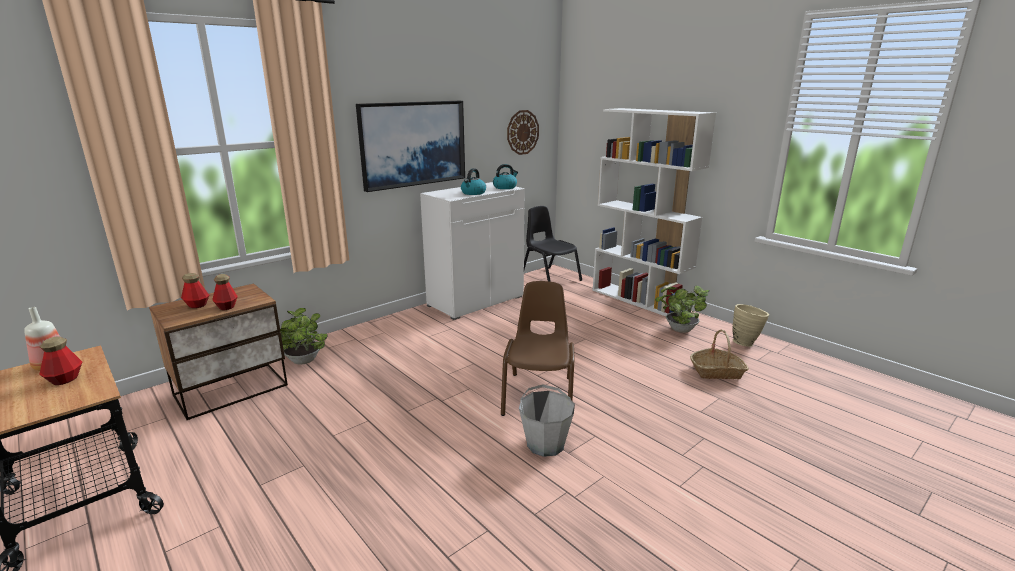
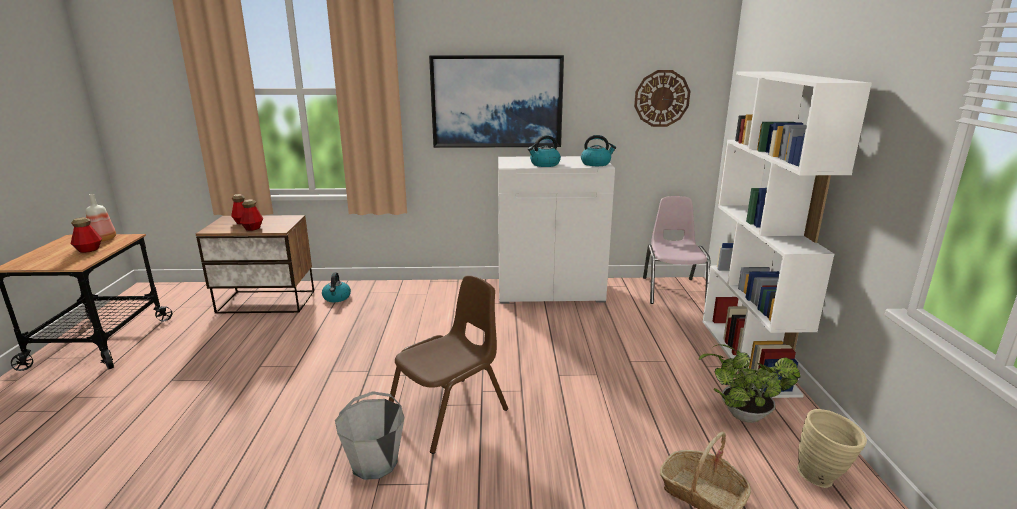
camera: 40 degrees right, 0 degrees up
potted plant [280,308,328,364] -> kettle [322,272,351,302]
black chair [524,206,582,282] -> pink chair [643,196,710,304]

